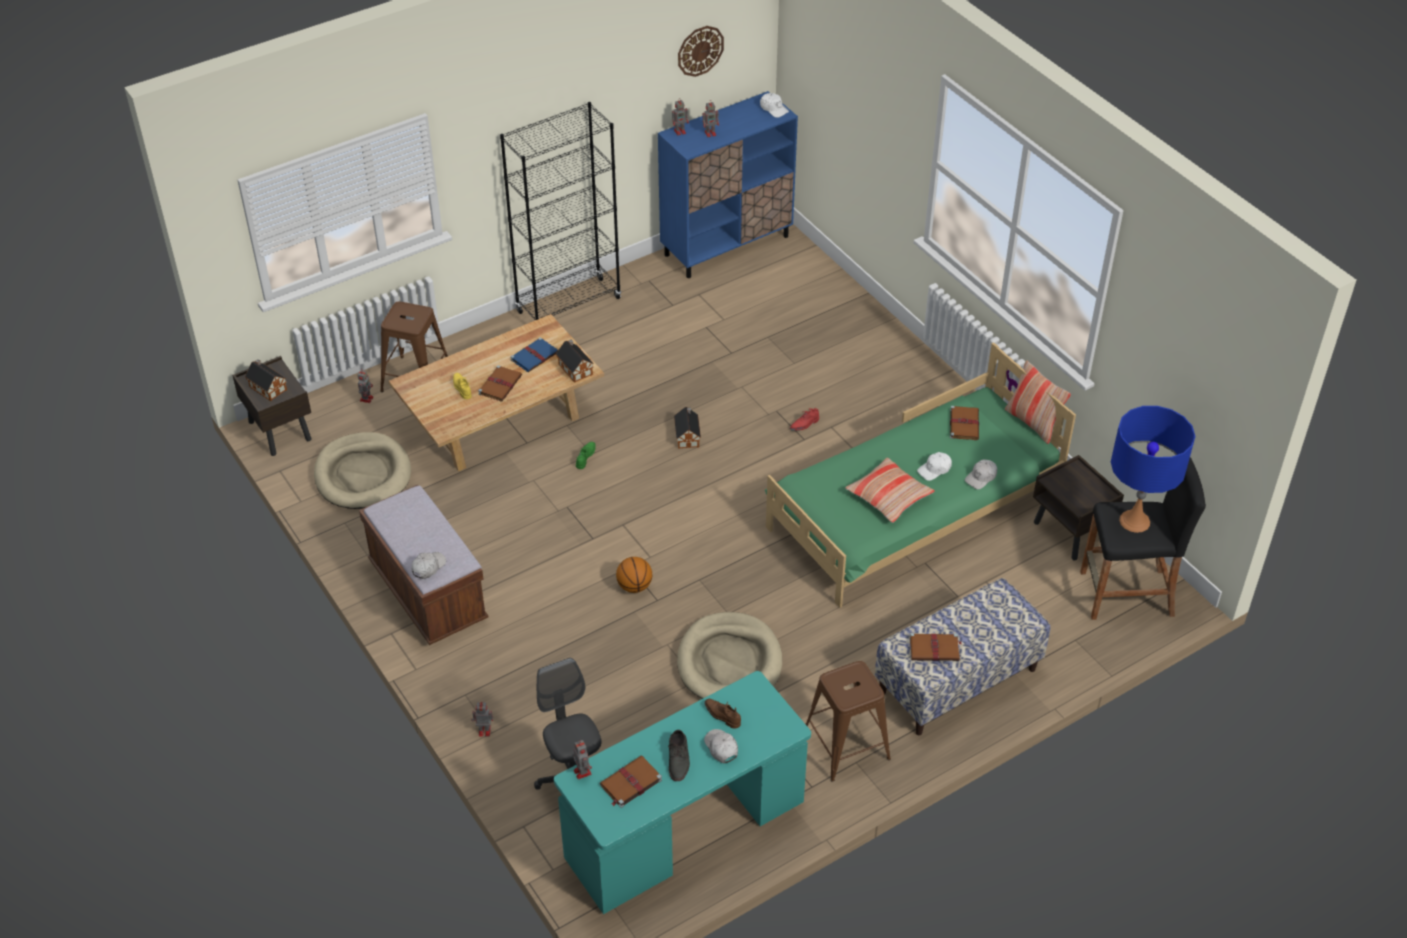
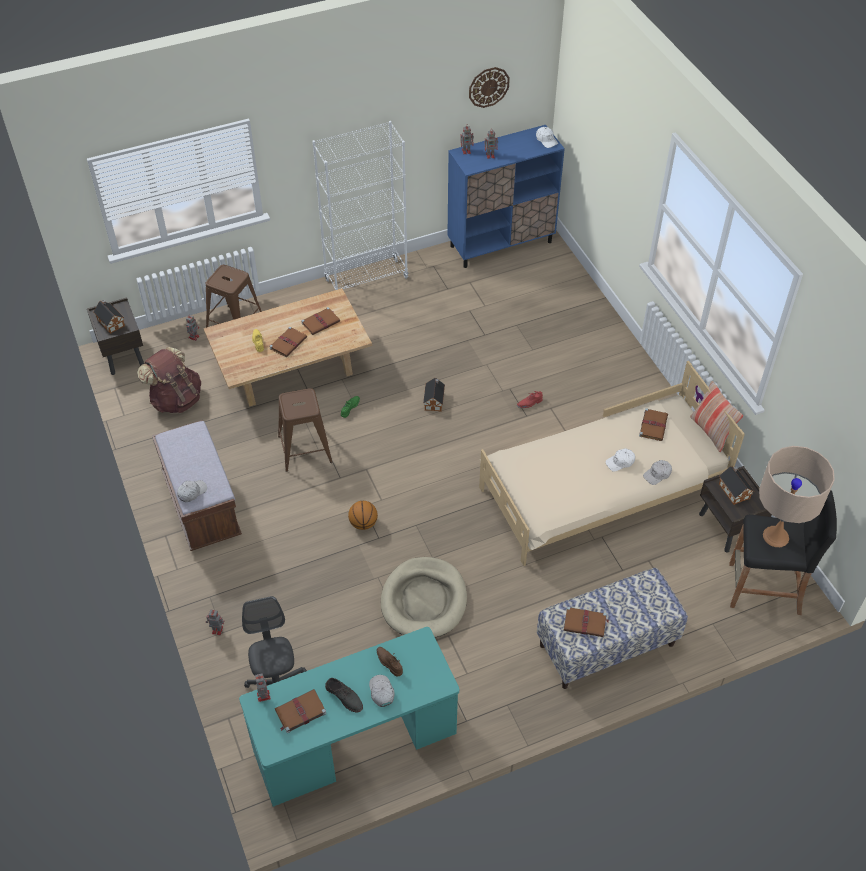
camera: 10 degrees right, 5 degrees up
beige dog bed [314,432,411,509] -> brown backpack [137,347,201,413]
black bookcase [500,102,621,320] -> white bookcase [312,121,408,290]
blue book [510,337,558,372] -> brown book [301,307,340,335]
toy house [556,340,594,383] -> toy house moved to [719,466,754,505]
grey shoe [668,730,690,781] -> grey shoe turned 60 degrees counterclockwise [325,678,363,713]
green bed [765,342,1076,608] -> beige bed [479,361,745,566]
brown stool [806,661,891,782] -> brown stool moved to [278,388,332,472]
pillow [845,458,935,523] -> none
blue table lamp [1111,406,1195,533] -> beige table lamp [759,446,835,547]

